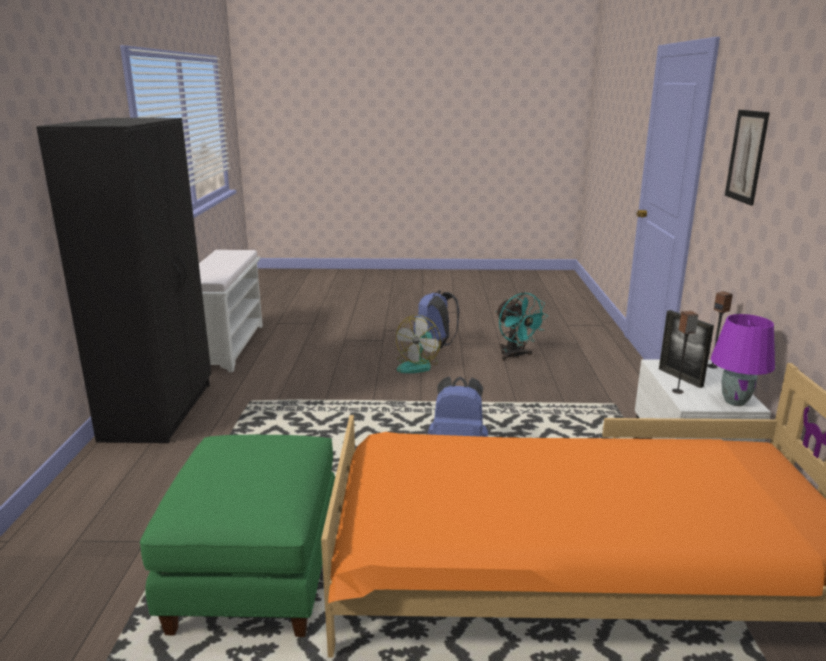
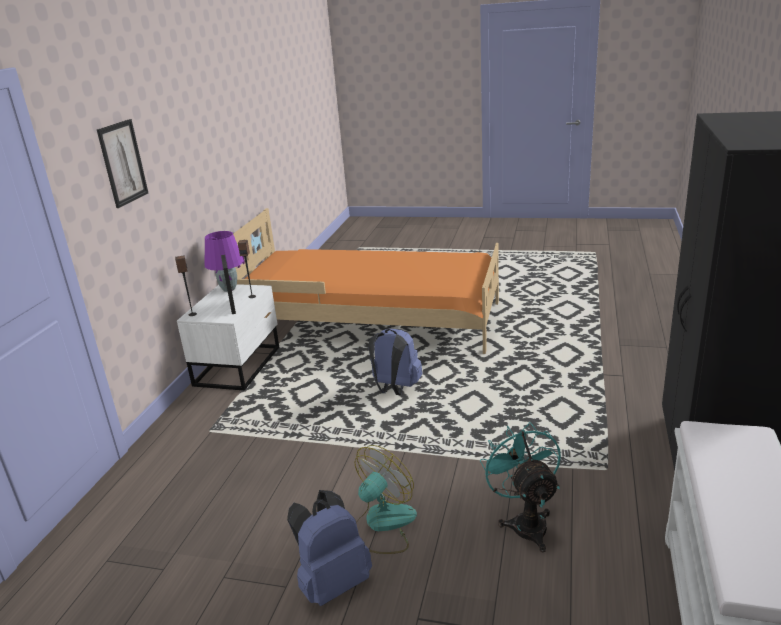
camera: 165 degrees left, 5 degrees up
green ottoman [140,435,335,637] -> none
turquoise fan [496,292,548,361] -> turquoise fan moved to [480,422,561,553]

